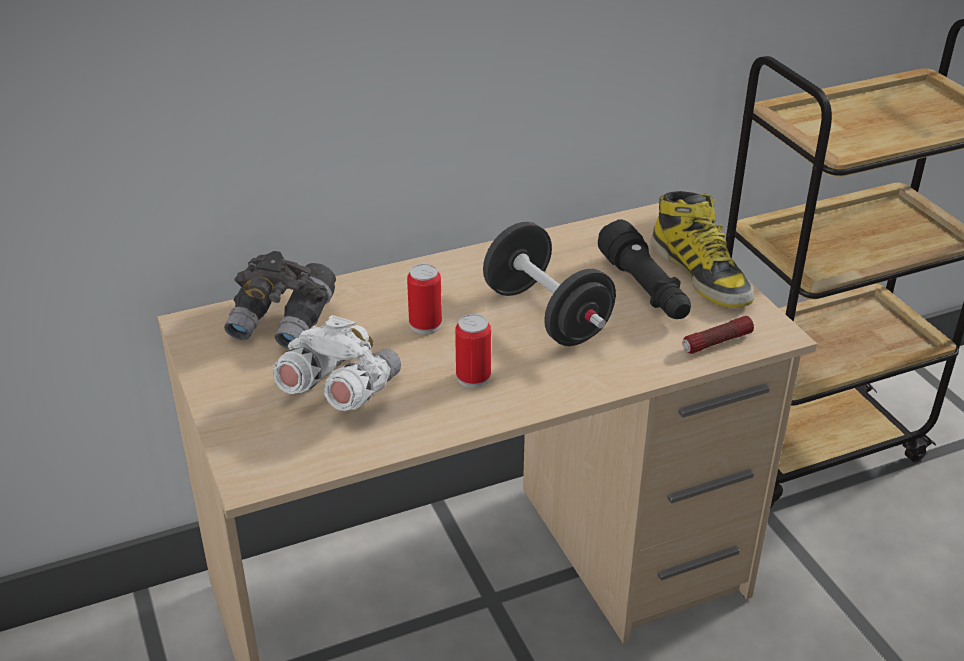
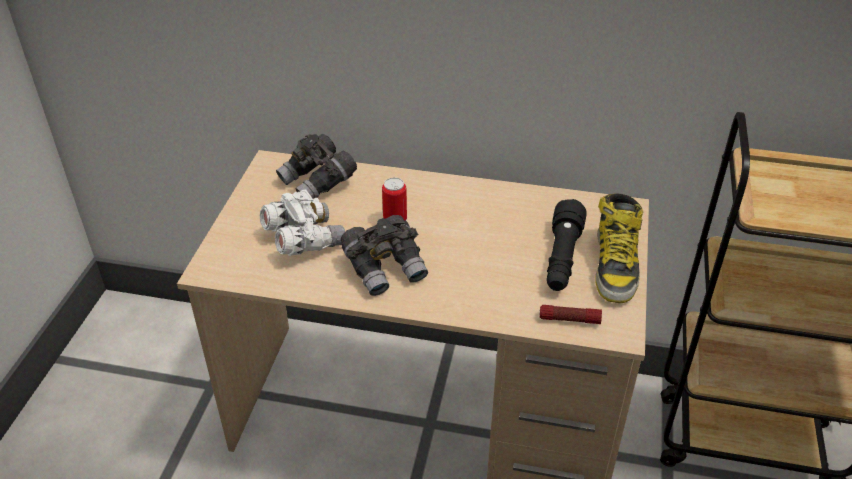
camera: 35 degrees right, 5 degrees up
can [455,314,491,388] -> grey binoculars [341,215,428,296]
black dumbbell [483,222,616,346] -> none

